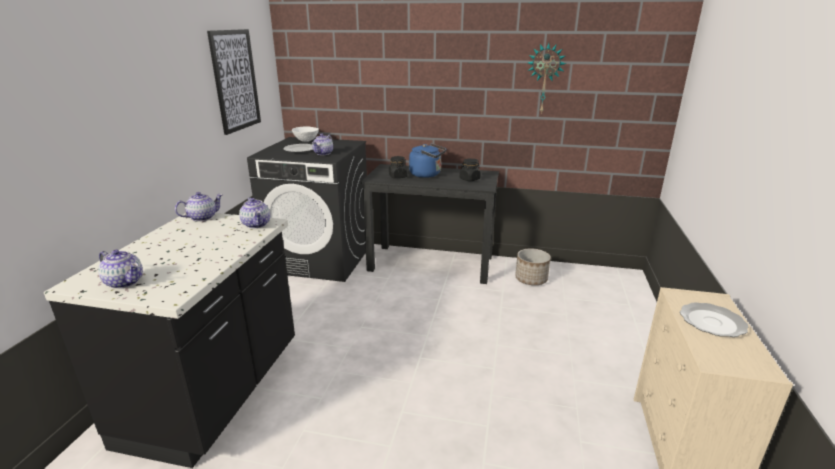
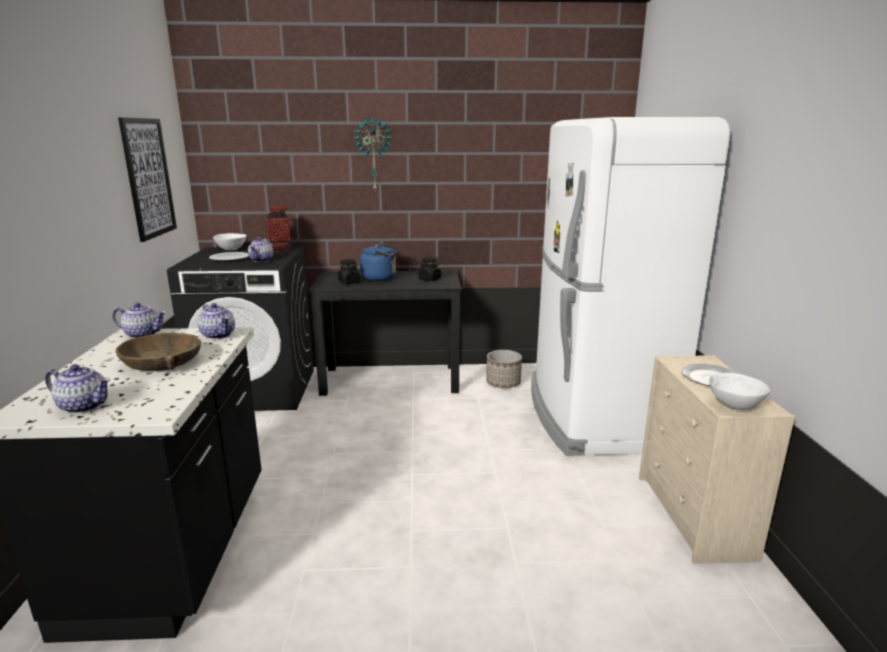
camera: 15 degrees left, 5 degrees down
teapot [175,192,223,222] -> teapot turned 60 degrees clockwise [112,302,166,338]
wall clock [528,43,566,113] -> wall clock moved to [354,116,392,190]
none -> brown bowl [116,333,201,371]
none -> vase [267,205,290,252]
none -> white fridge [531,117,730,456]
none -> white bowl [709,373,770,410]

